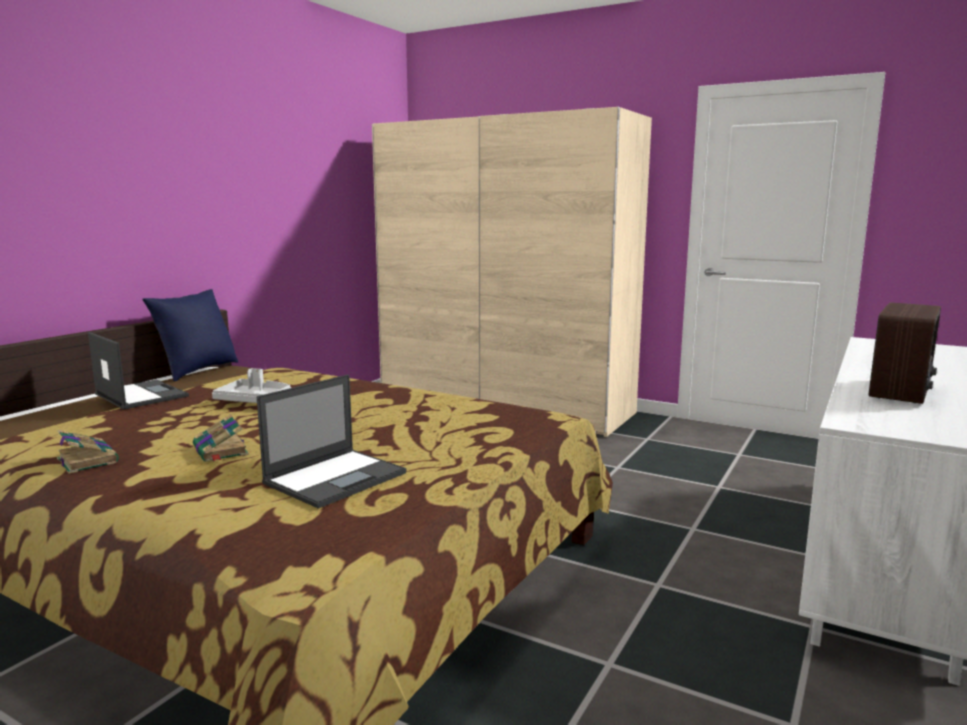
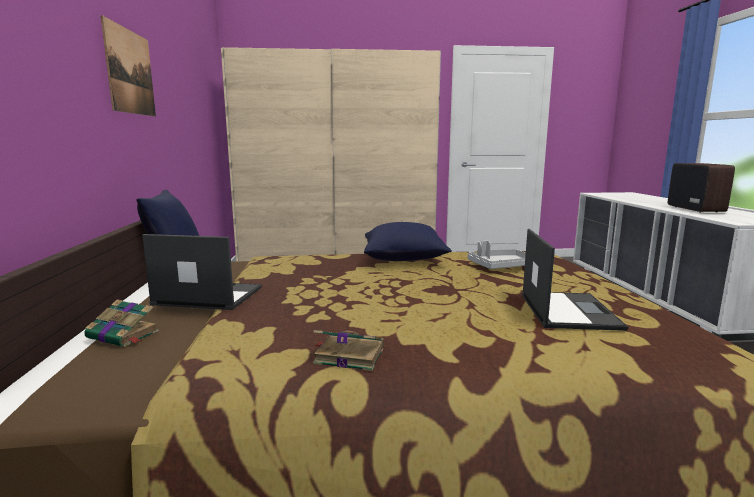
camera: 35 degrees left, 0 degrees up
book [193,414,249,462] -> book moved to [84,299,159,347]
grey tray [212,368,291,403] -> grey tray moved to [467,241,526,269]
none -> picture [100,15,156,117]
none -> blue pillow [364,222,452,261]

